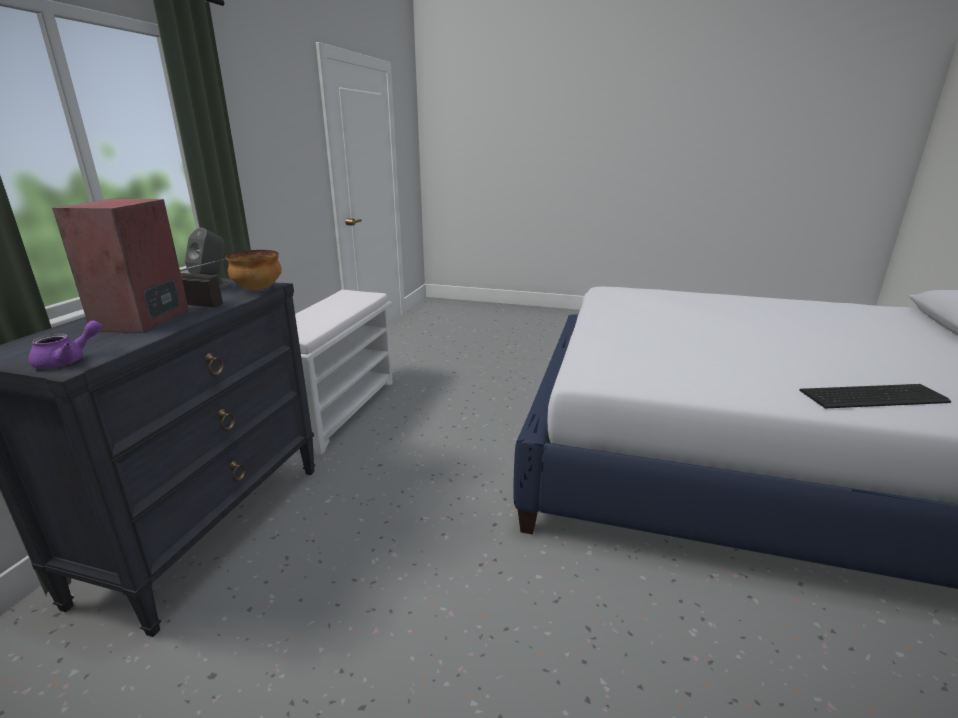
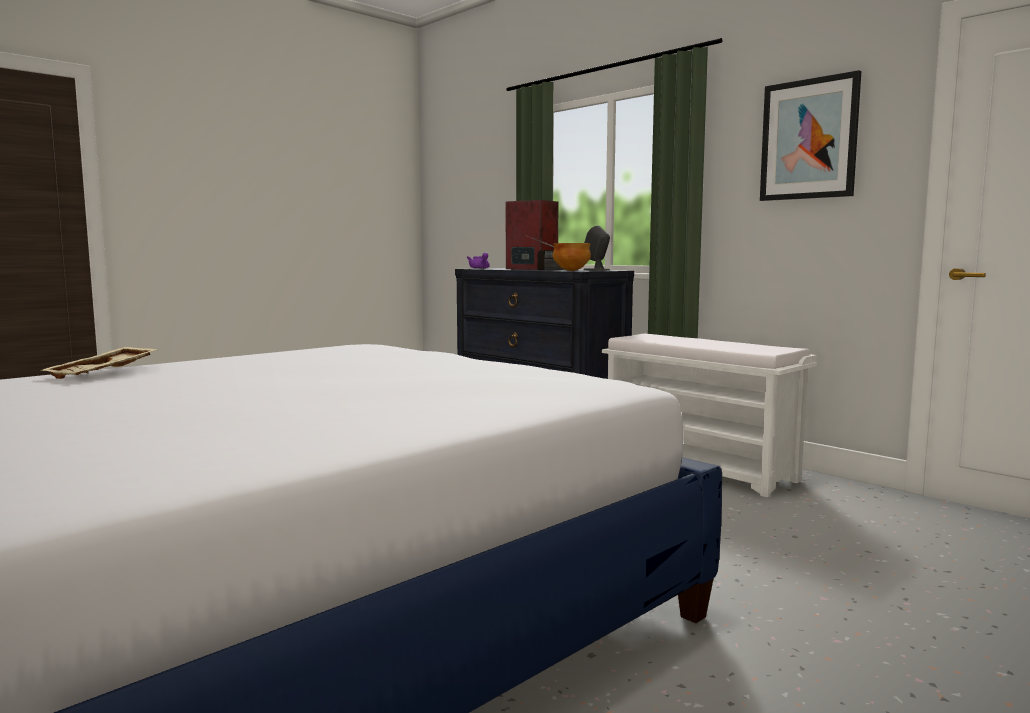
camera: 120 degrees right, 15 degrees down
keyboard [799,384,951,408] -> beige tray [39,347,157,379]
none -> picture [760,70,861,201]

